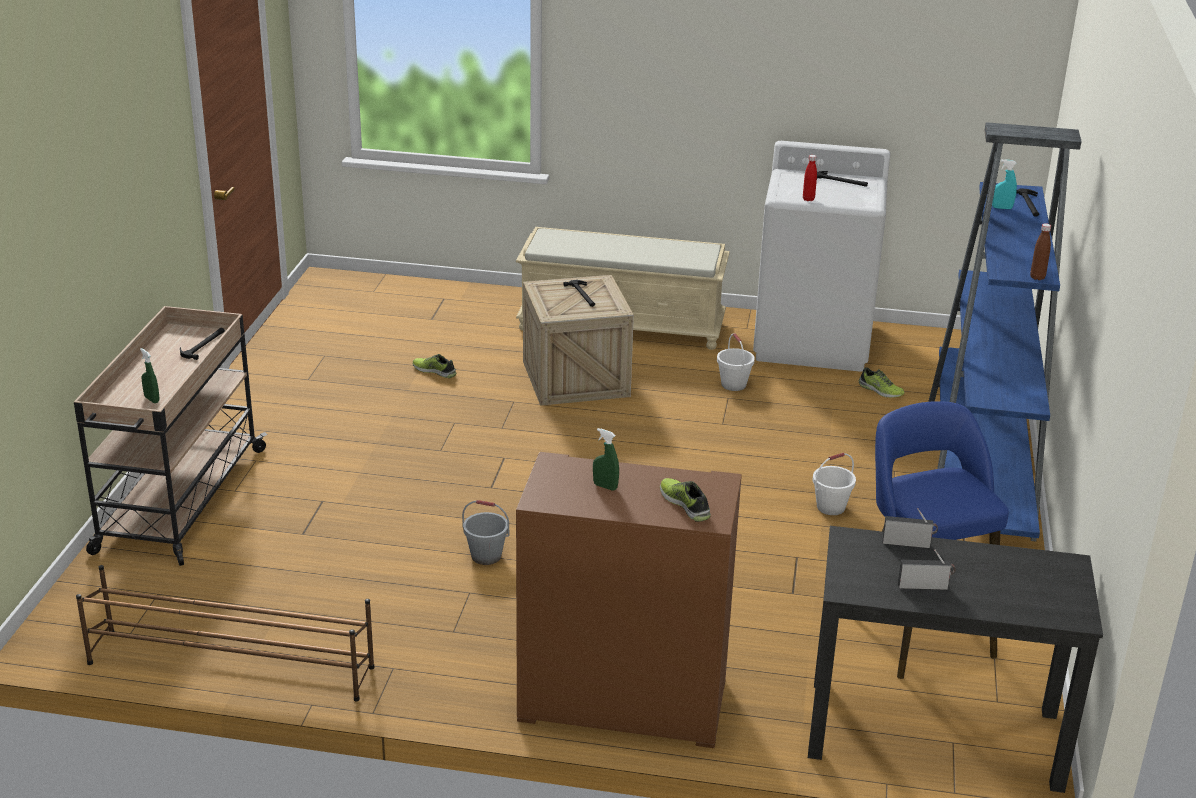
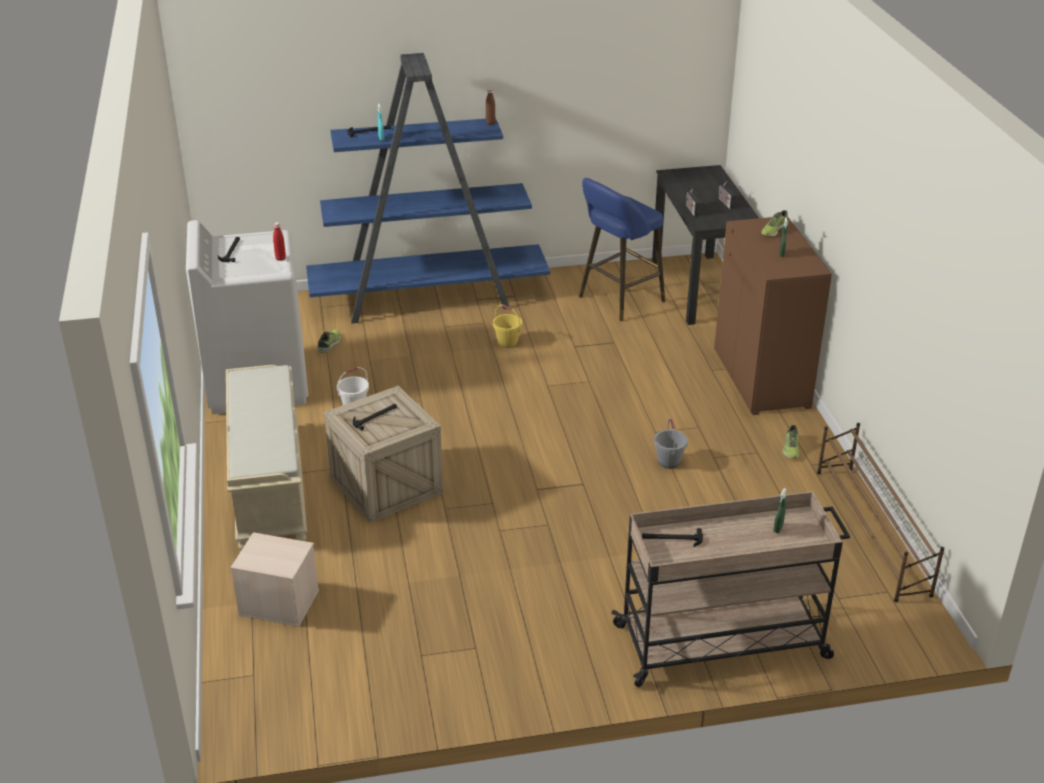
camera: 110 degrees left, 5 degrees up
shoe [413,354,456,378] -> shoe moved to [782,425,799,459]
white bucket [813,453,856,515] -> yellow bucket [493,304,522,348]
none -> beige storage box [230,532,319,627]

